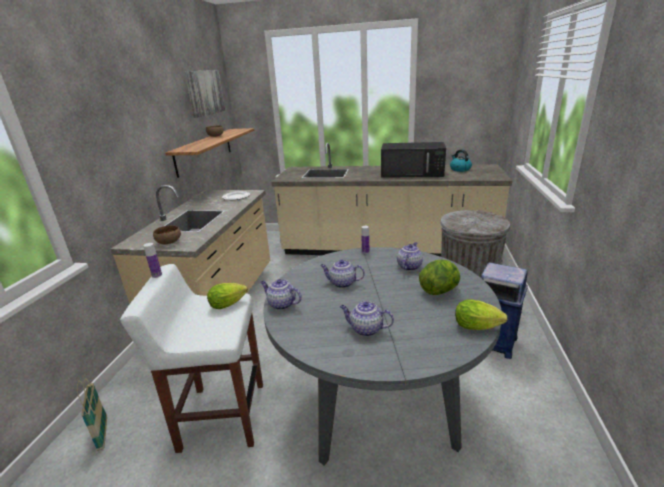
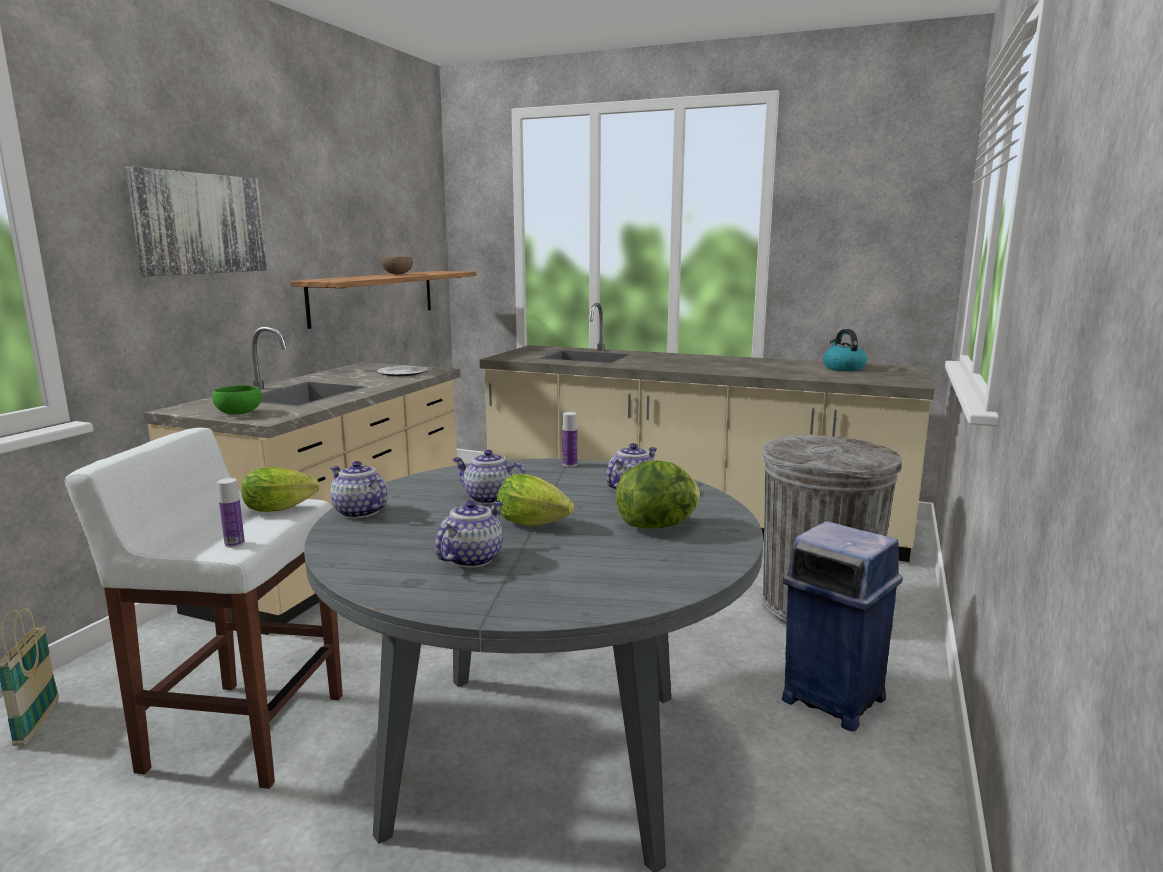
camera: 10 degrees right, 10 degrees down
bottle [143,243,162,278] -> bottle moved to [217,478,245,548]
brown bowl [153,225,181,245] -> green bowl [212,385,262,415]
picture [185,70,225,118] -> picture moved to [126,167,267,276]
teapot [340,301,394,336] -> teapot turned 90 degrees clockwise [435,500,503,568]
black microwave [381,142,446,177] -> none
lettuce [455,300,508,330] -> lettuce moved to [497,474,574,526]

